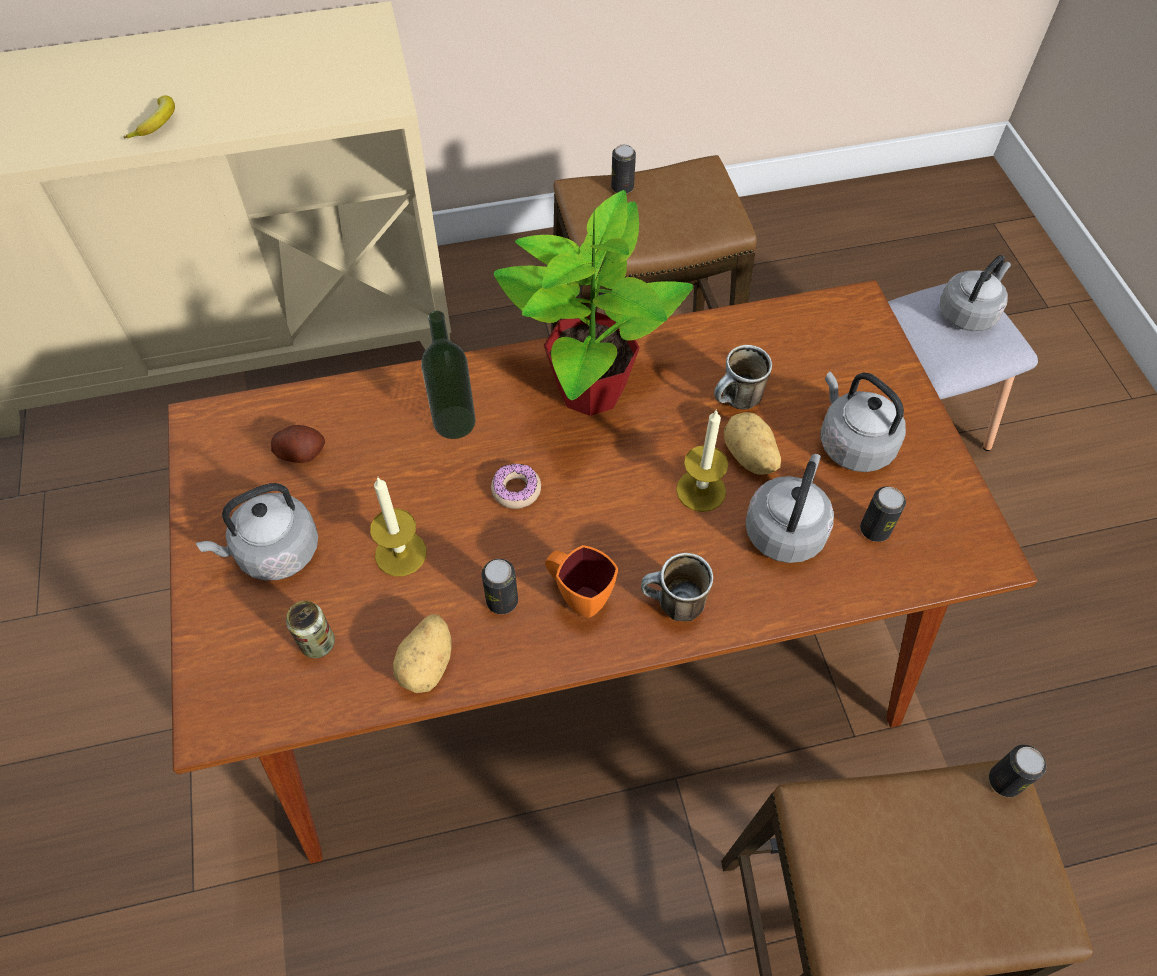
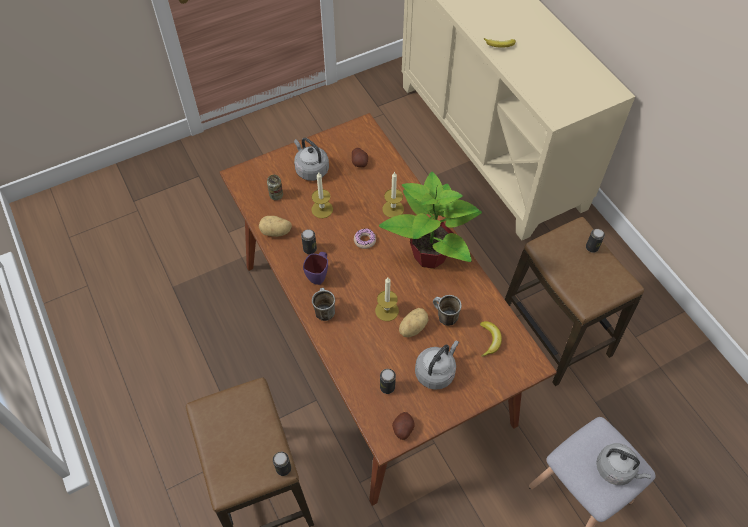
camera: 75 degrees right, 0 degrees up
bottle [421,311,476,439] -> candle [382,171,404,218]
orange mug [545,545,618,618] -> purple mug [303,252,328,285]
grey kettle [745,454,834,563] -> none
none -> potato [392,412,415,440]
none -> banana [480,321,502,357]

